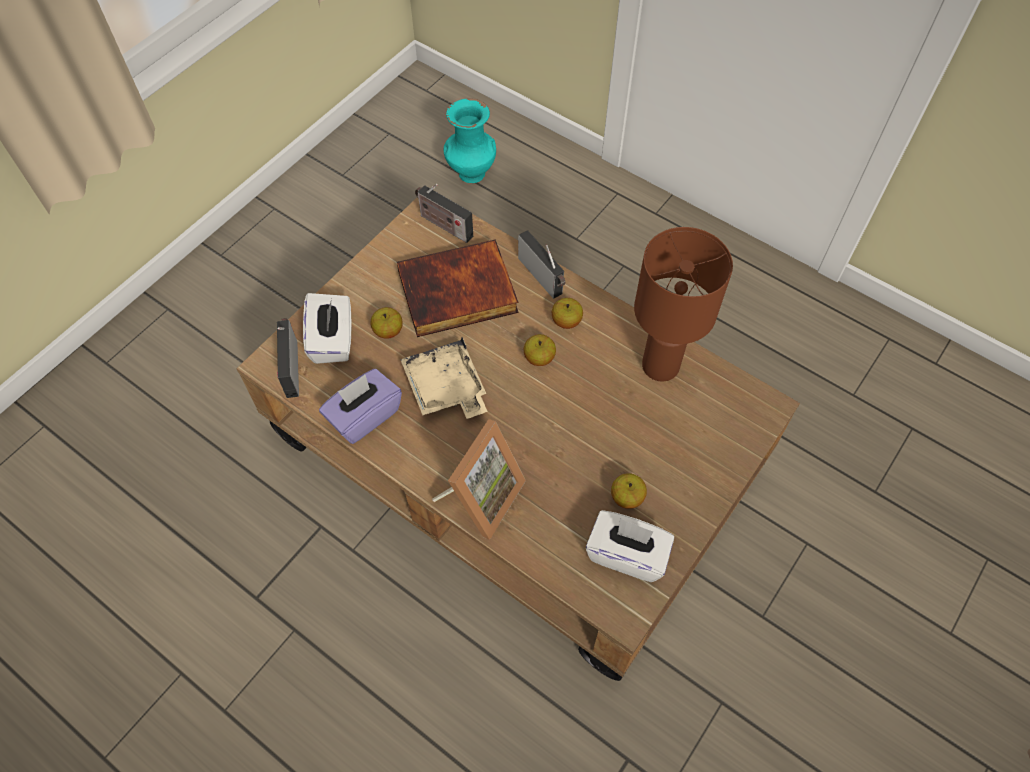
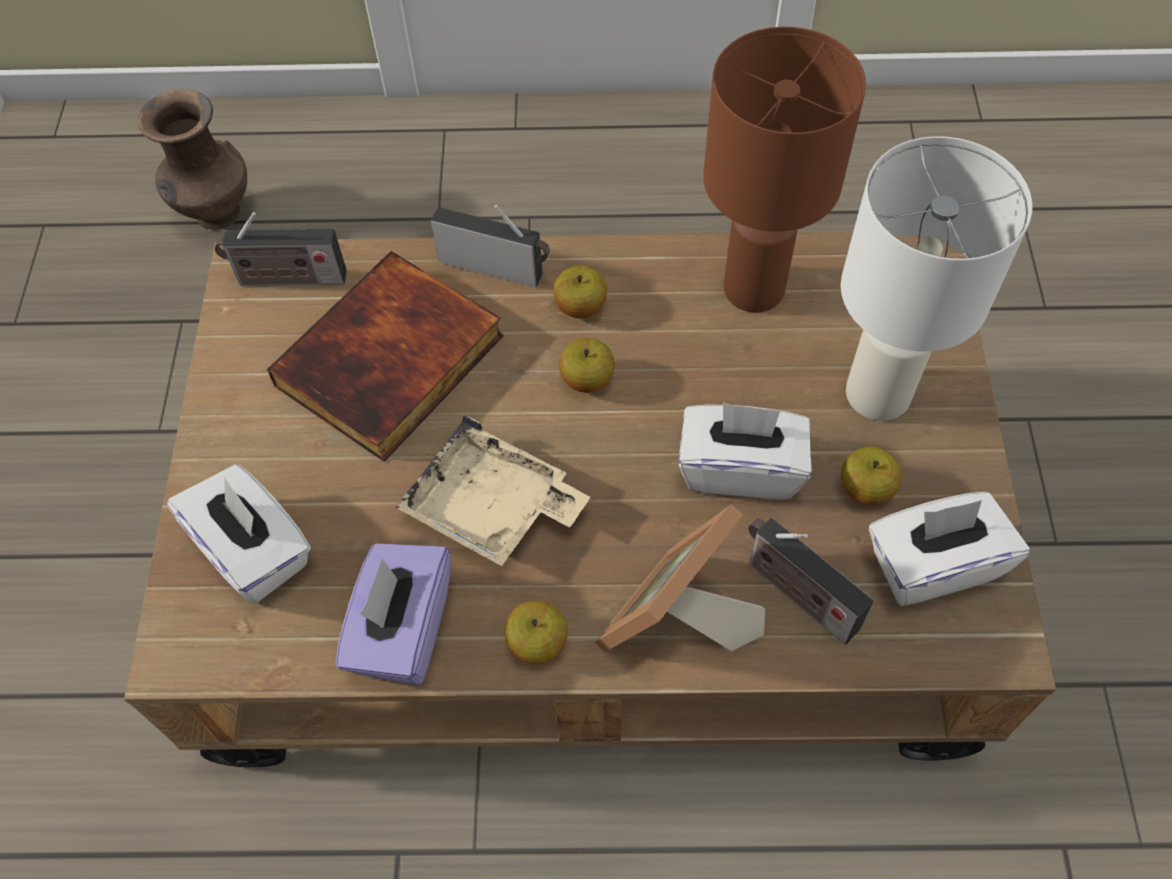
camera: 35 degrees left, 0 degrees up
radio [277,318,299,398] -> radio moved to [748,518,874,644]
apple [371,307,403,339] -> apple moved to [504,600,568,664]
picture frame [432,419,526,540] -> picture frame turned 135 degrees counterclockwise [594,504,765,652]
turquoise vase [444,99,496,183] -> brown vase [138,89,247,230]
none -> white tissue box [678,402,811,499]
none -> white table lamp [841,136,1032,421]

